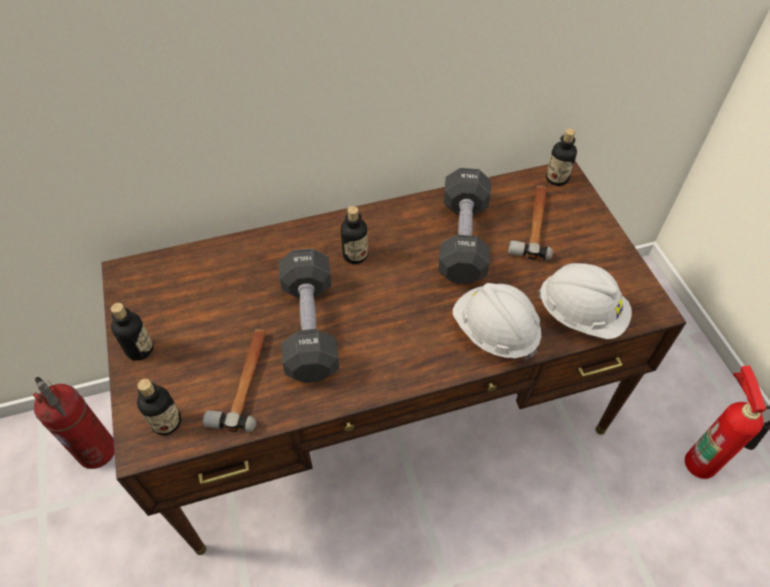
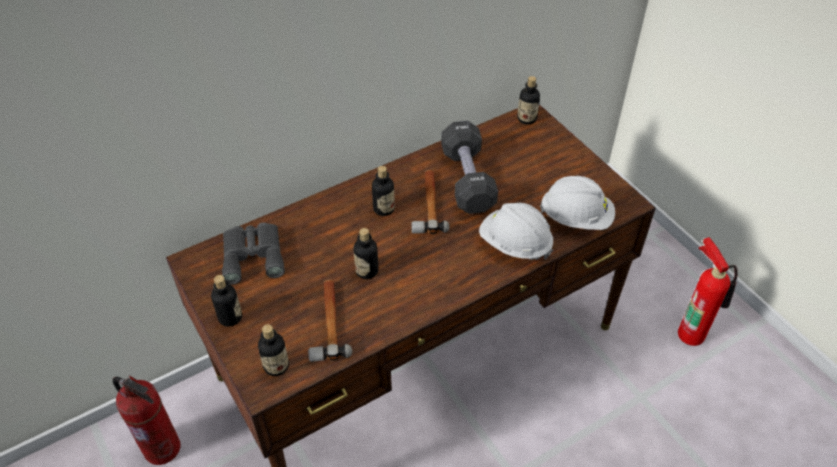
camera: 15 degrees left, 5 degrees down
black dumbbell [279,249,339,383] -> bottle [353,228,378,279]
hammer [508,186,553,261] -> hammer moved to [411,170,450,234]
none -> grey binoculars [222,222,285,285]

